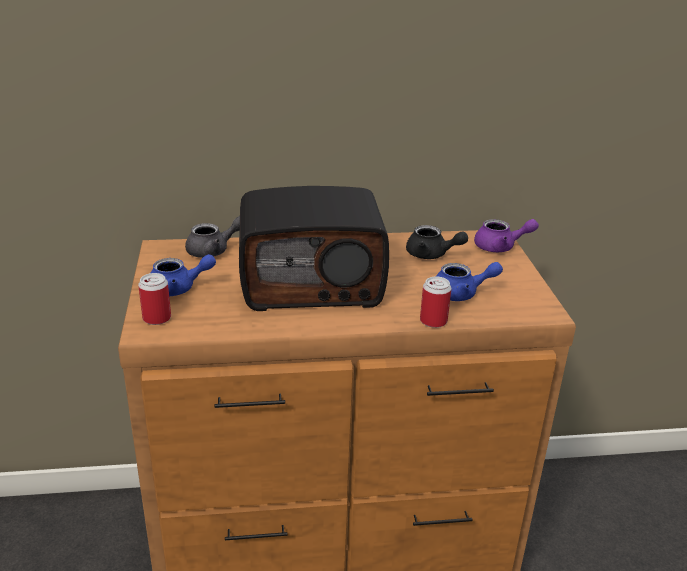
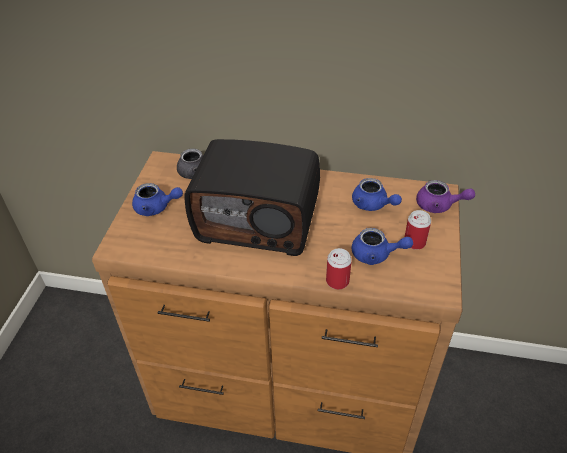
camera: 20 degrees right, 15 degrees up
can [138,273,171,325] -> can moved to [405,210,431,250]
black teapot [406,225,468,259] -> blue teapot [352,178,402,211]

